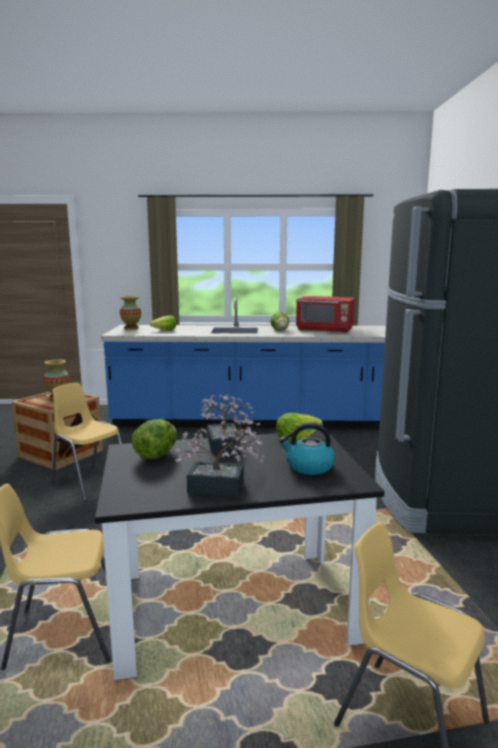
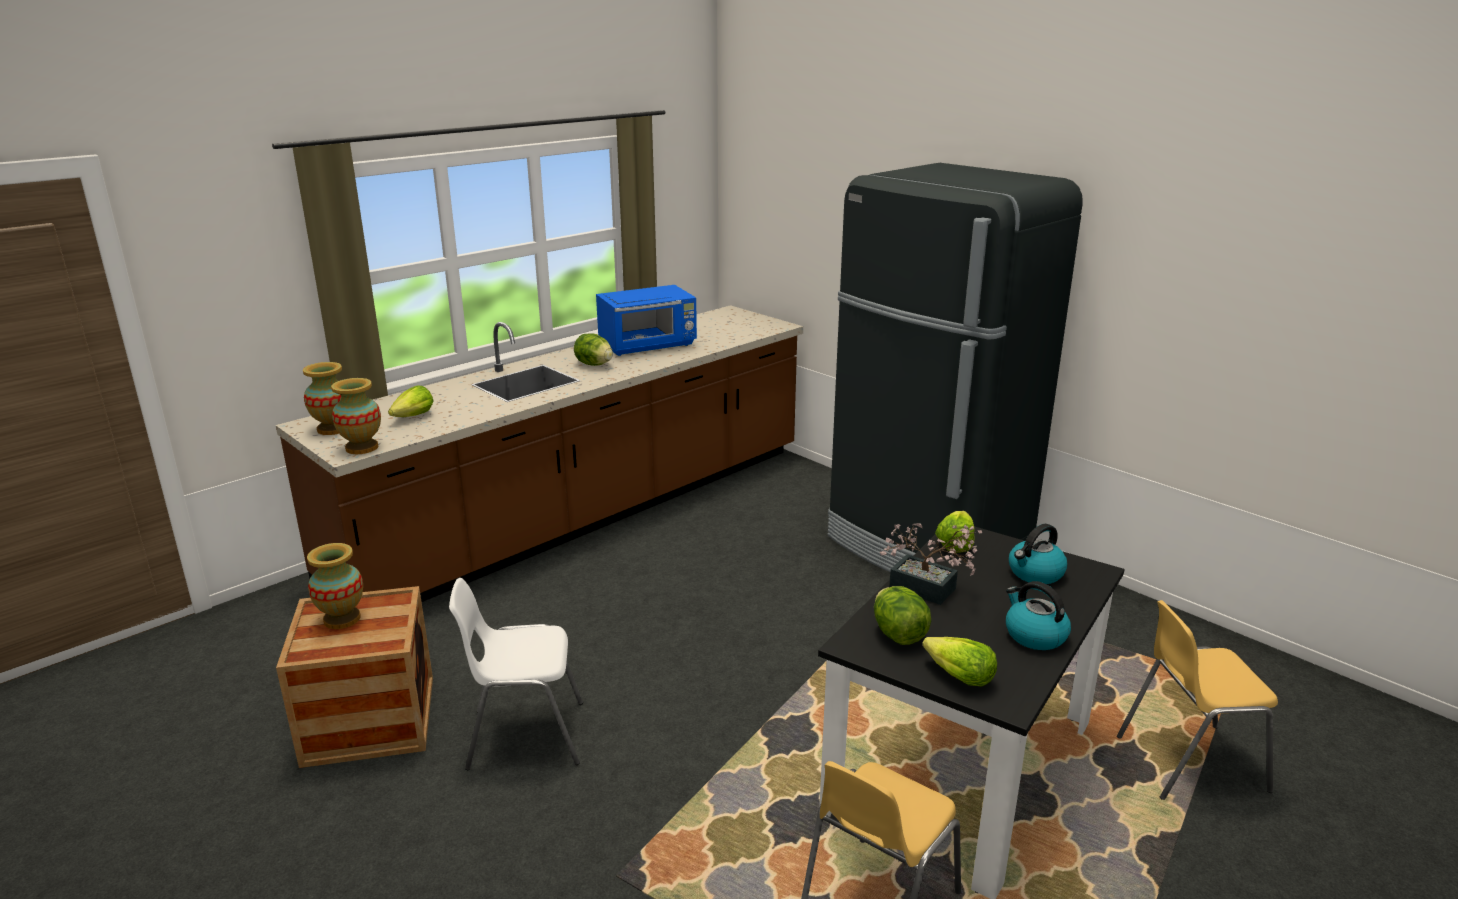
camera: 45 degrees left, 10 degrees up
yellow chair [52,383,122,501] -> white chair [449,578,583,770]
blue counter [101,298,386,429] -> brown counter [276,305,803,602]
potted plant [175,419,264,497] -> kettle [1006,581,1071,650]
red microwave [296,296,355,333] -> blue microwave [596,285,697,356]
none -> vase [331,378,381,454]
none -> lettuce [922,637,997,686]

